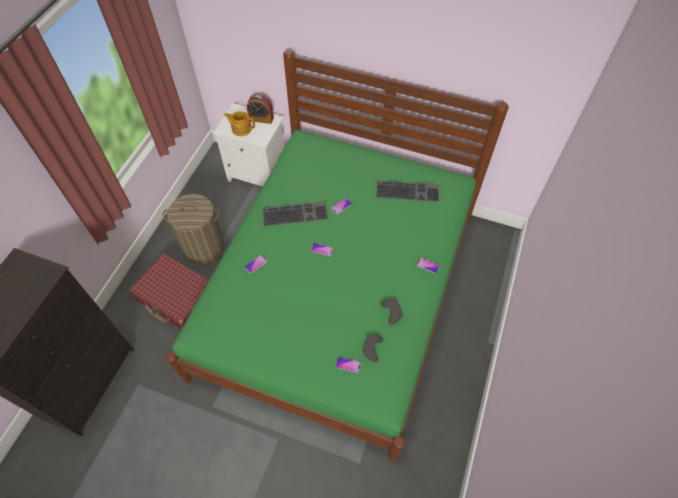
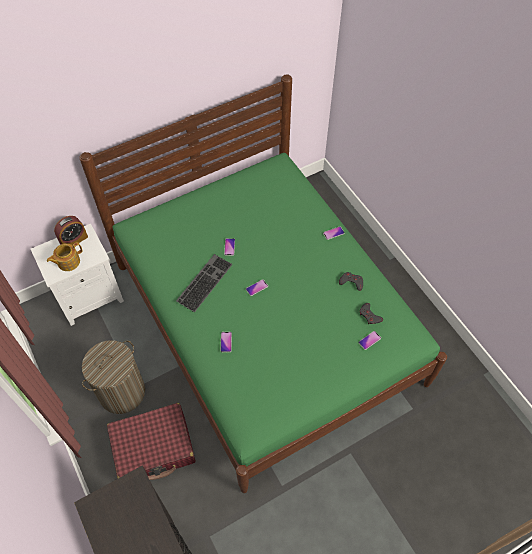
camera: 50 degrees left, 0 degrees up
keyboard [376,180,439,202] -> none

